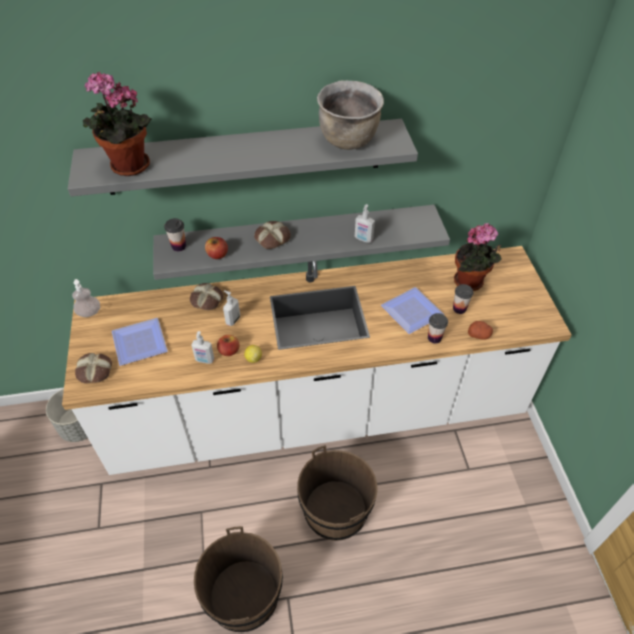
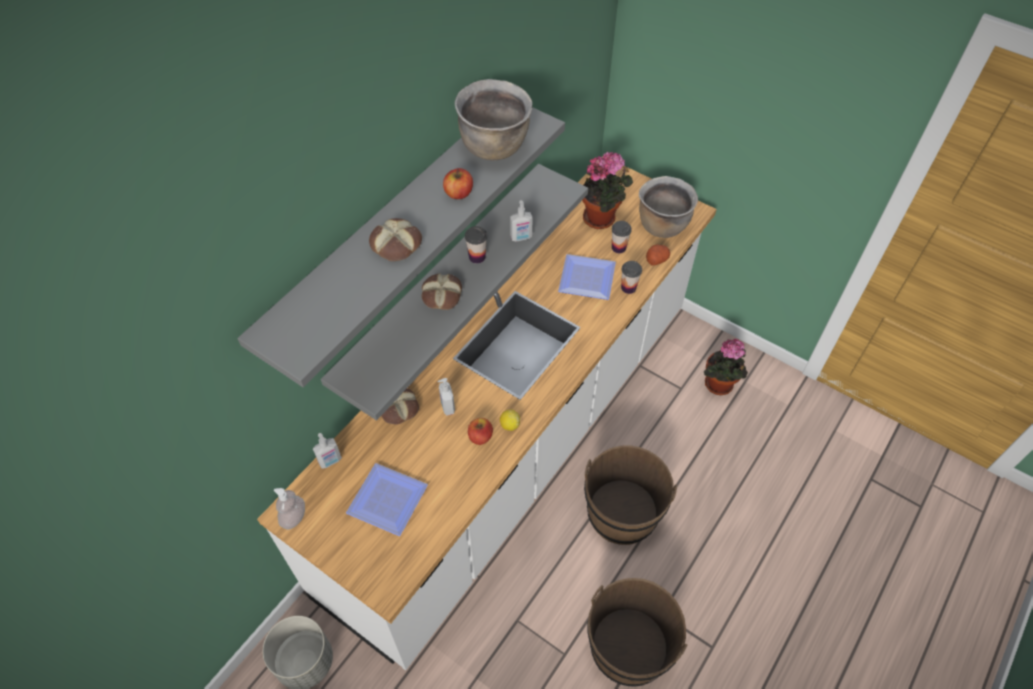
camera: 45 degrees left, 5 degrees up
bread [75,353,112,384] -> bread moved to [369,218,422,261]
potted plant [83,72,152,176] -> potted plant moved to [704,339,748,395]
cup [164,218,186,252] -> cup moved to [465,226,487,264]
soap dispenser [191,331,214,364] -> soap dispenser moved to [313,433,342,468]
apple [205,237,228,259] -> apple moved to [443,168,473,199]
none -> brown cooking pot [639,176,698,238]

